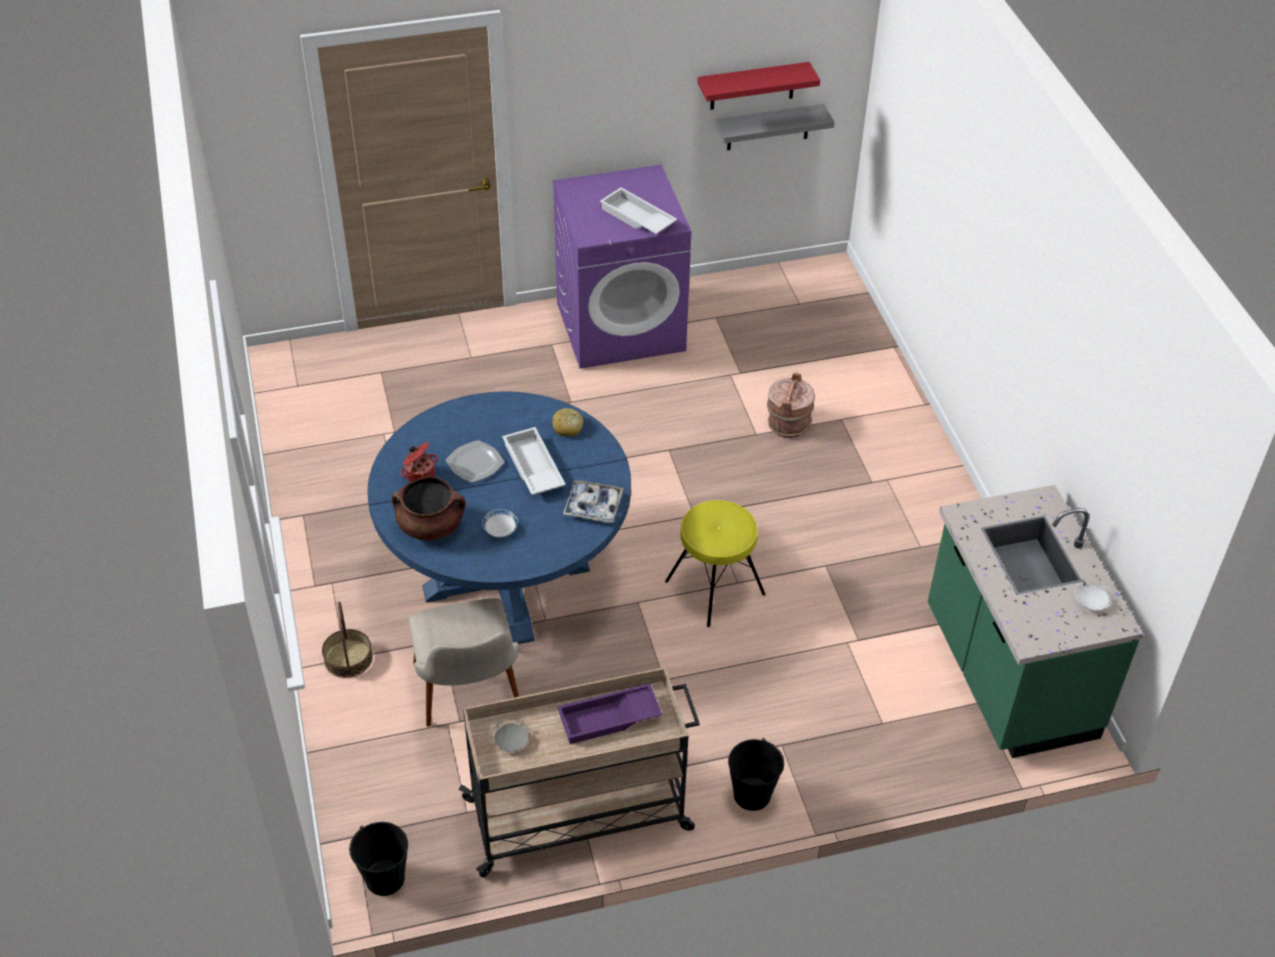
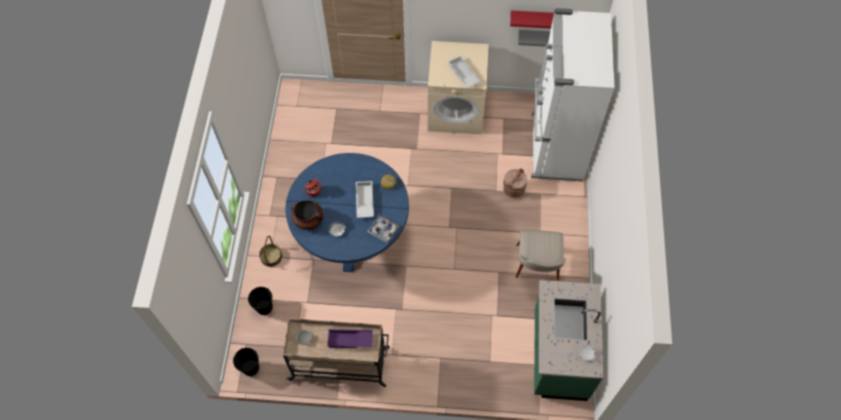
camera: 20 degrees right, 15 degrees up
beige chair [409,598,519,727] -> beige chair moved to [516,230,566,280]
plate [446,440,504,483] -> none
purple washing machine [553,165,691,369] -> beige washing machine [428,41,489,134]
yellow stool [665,500,766,627] -> none
black bucket [728,738,784,811] -> black bucket moved to [248,287,273,315]
none -> white fridge [531,8,615,181]

